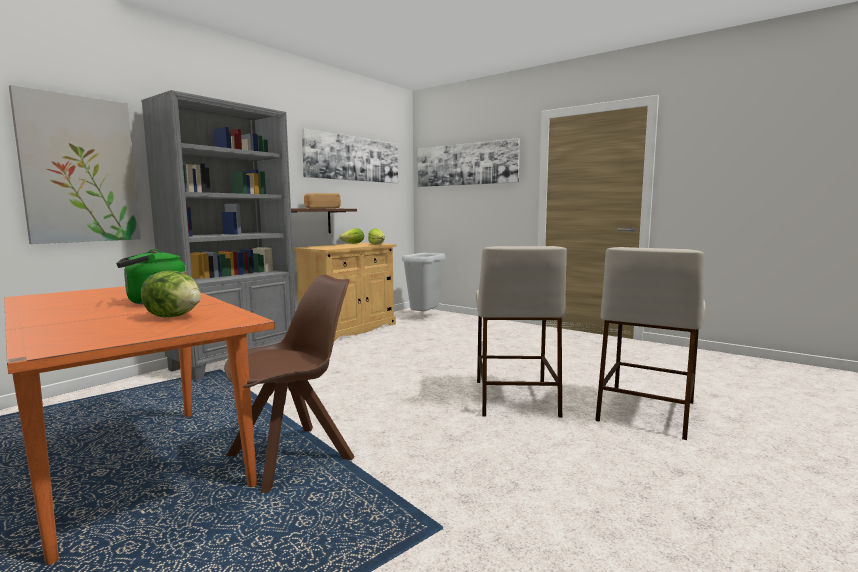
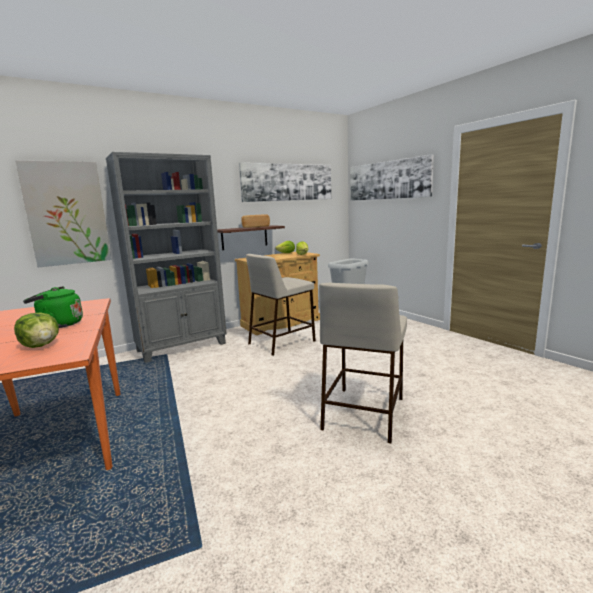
camera: 20 degrees right, 5 degrees up
brown chair [224,274,355,493] -> none
beige stool [595,247,706,440] -> beige stool moved to [246,254,316,356]

